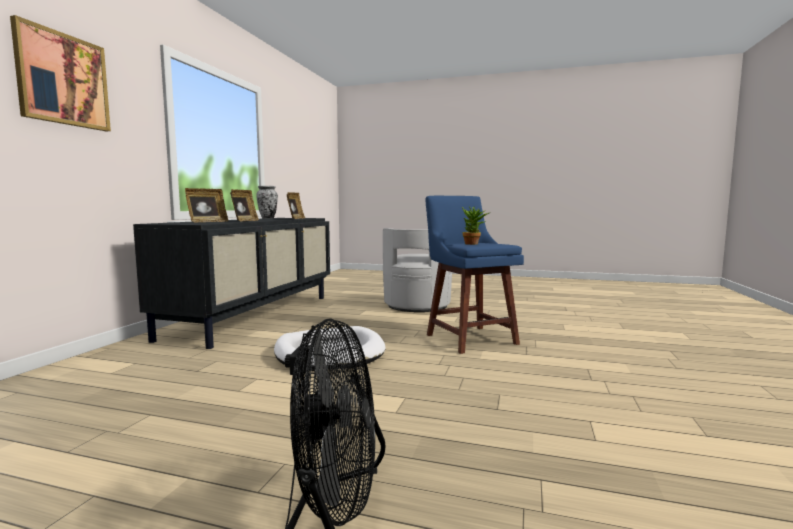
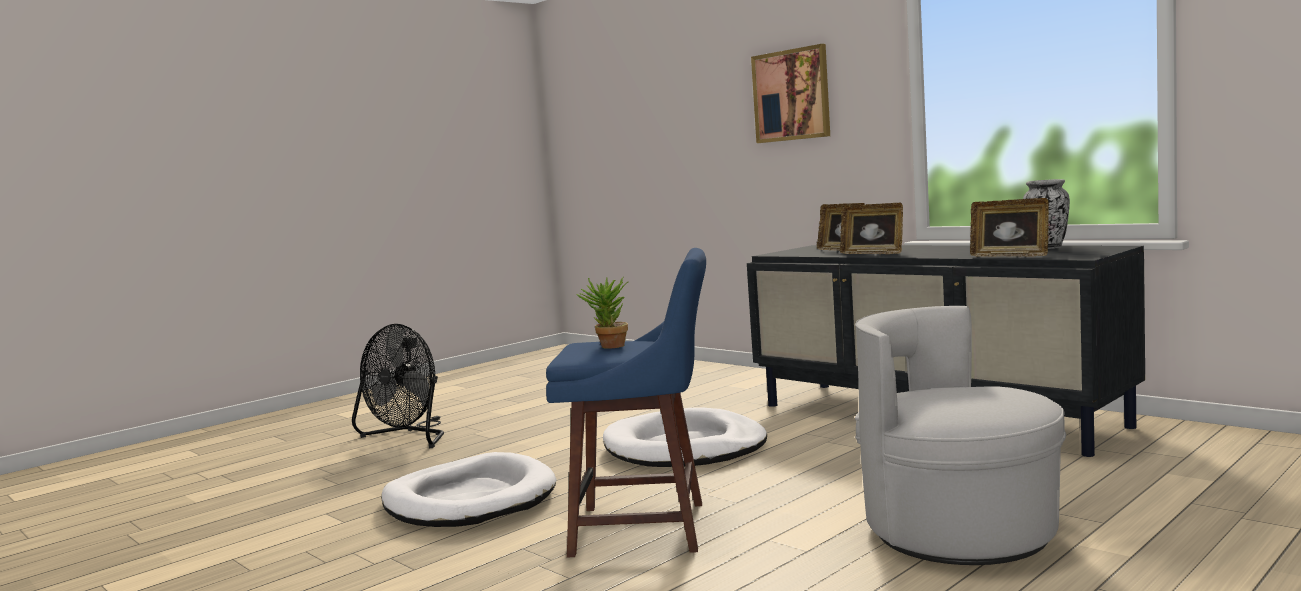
camera: 120 degrees right, 0 degrees up
none -> white dog bed [381,452,556,527]

